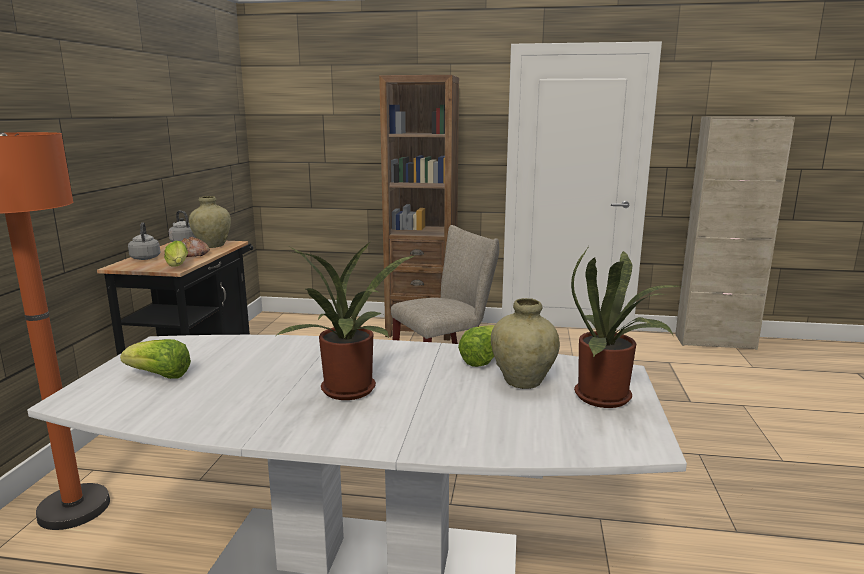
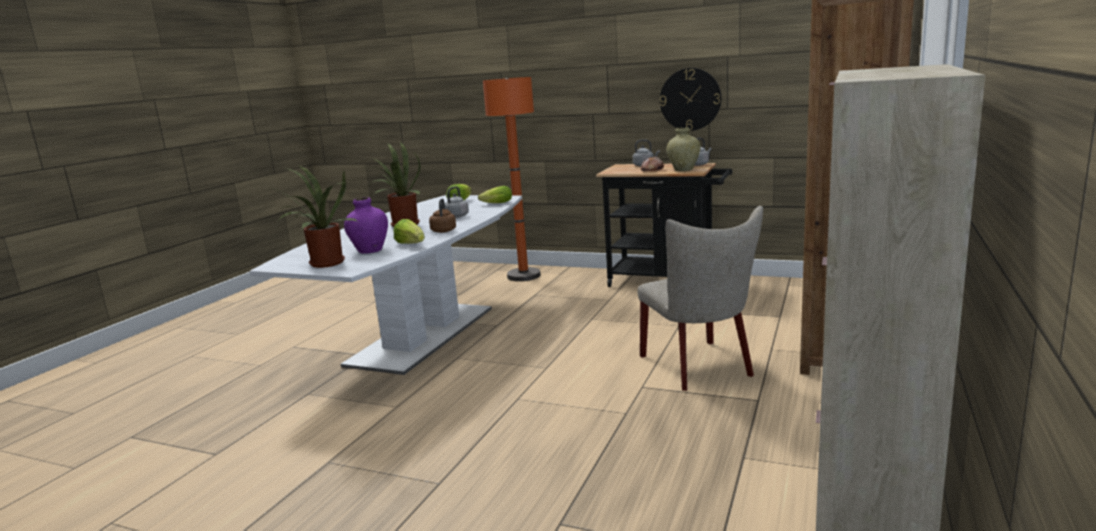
camera: 105 degrees right, 0 degrees up
lettuce [164,241,188,267] -> lettuce moved to [478,186,512,203]
beige vase [491,298,560,389] -> purple vase [344,197,388,254]
none -> brown kettle [429,199,456,233]
none -> grey kettle [445,186,469,218]
none -> wall clock [660,68,721,131]

